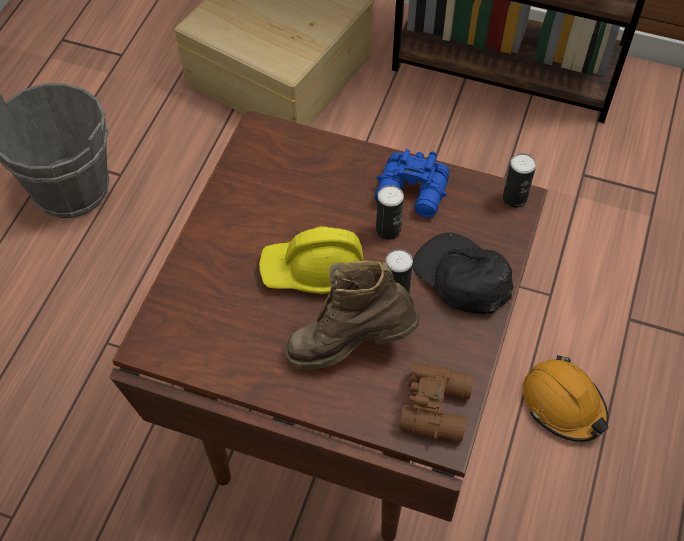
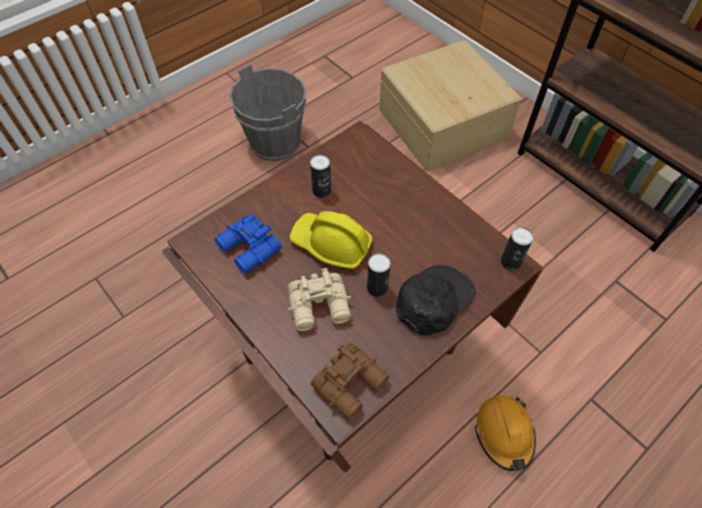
camera: 30 degrees right, 0 degrees up
brown boot [285,261,420,369] -> beige binoculars [288,268,351,331]
blue binoculars [375,149,449,217] -> blue binoculars moved to [214,214,282,274]
can [376,185,404,240] -> can moved to [310,155,331,198]
black cap [412,233,513,315] -> black cap turned 60 degrees clockwise [396,265,476,336]

